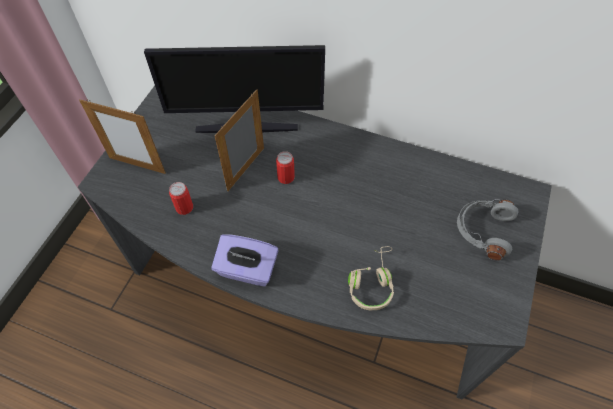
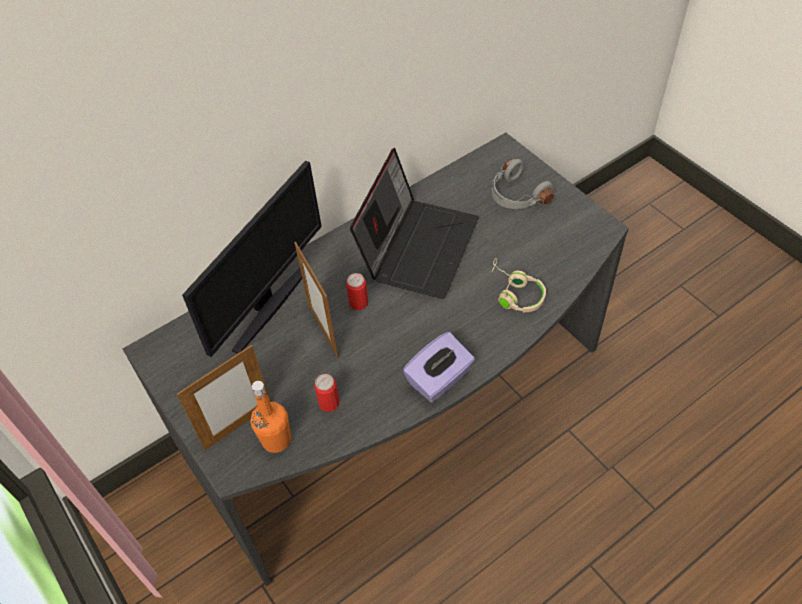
camera: 55 degrees left, 5 degrees down
none -> orange bottle [250,381,291,453]
none -> laptop [350,148,479,299]

